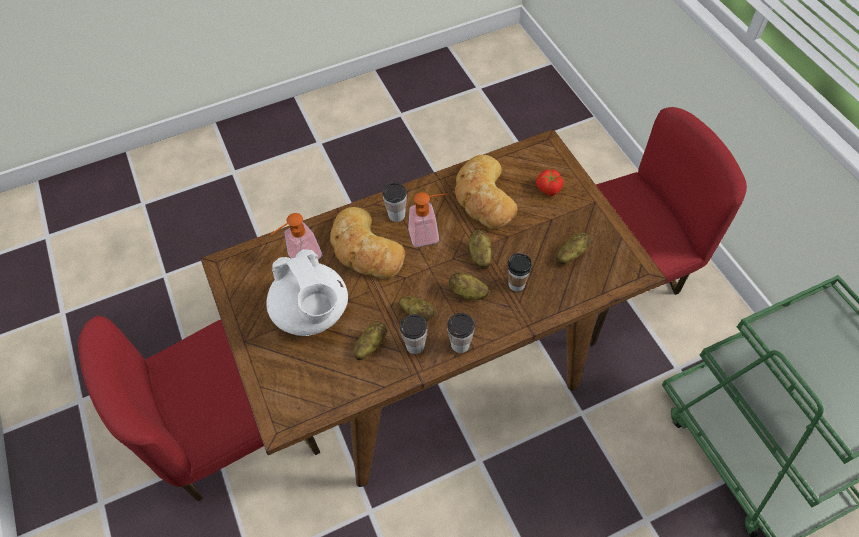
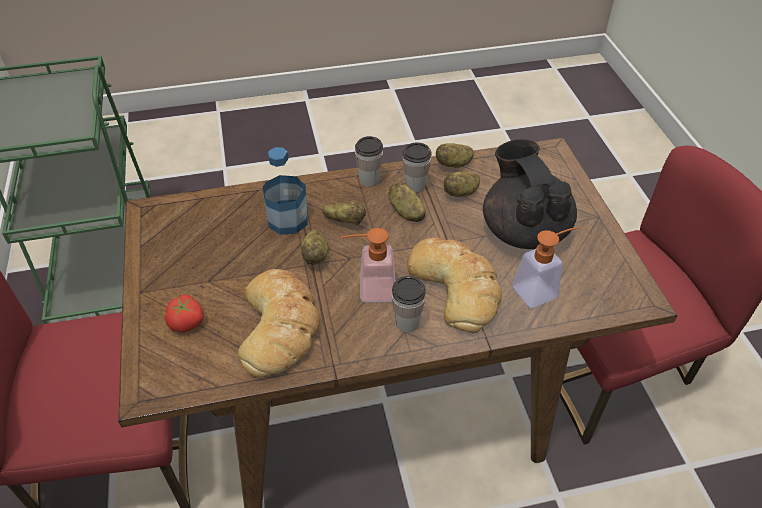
camera: 170 degrees left, 10 degrees down
white teapot [266,249,348,336] -> black teapot [483,139,577,249]
cup [507,253,532,292] -> bottle [262,147,308,235]
potato [557,232,591,265] -> potato moved to [436,143,474,168]

